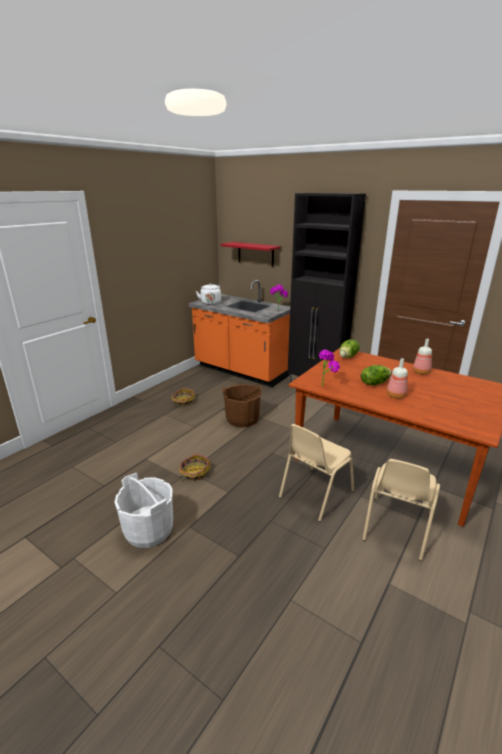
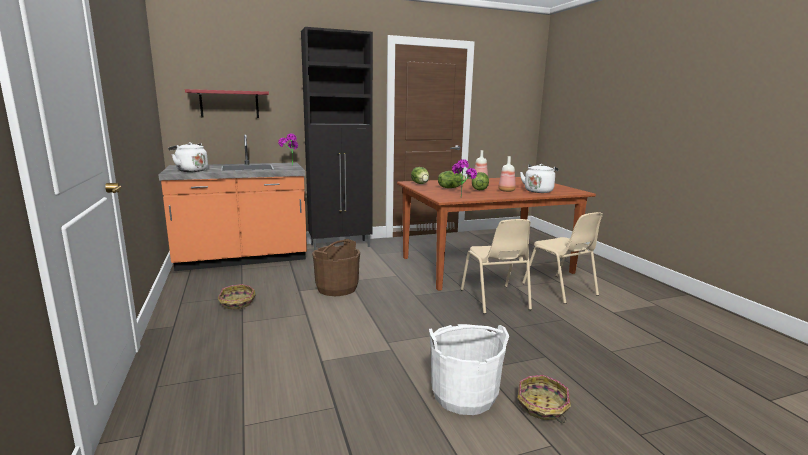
camera: 55 degrees left, 10 degrees down
basket [179,454,211,481] -> basket moved to [517,375,571,423]
none -> lettuce [438,171,466,188]
none -> white kettle [520,164,559,193]

